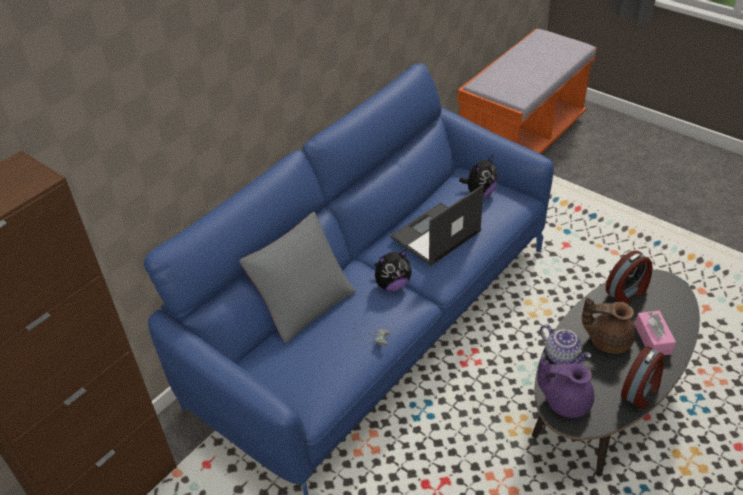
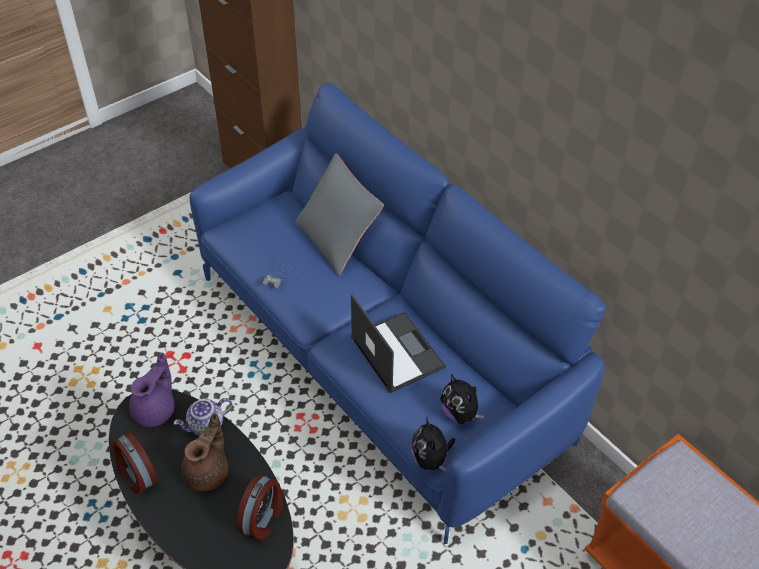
camera: 100 degrees right, 5 degrees up
plush toy [374,249,412,291] -> plush toy moved to [411,417,455,471]
alarm clock [606,250,653,304] -> alarm clock turned 135 degrees counterclockwise [237,475,283,540]
pink tissue box [635,311,676,355] -> none

